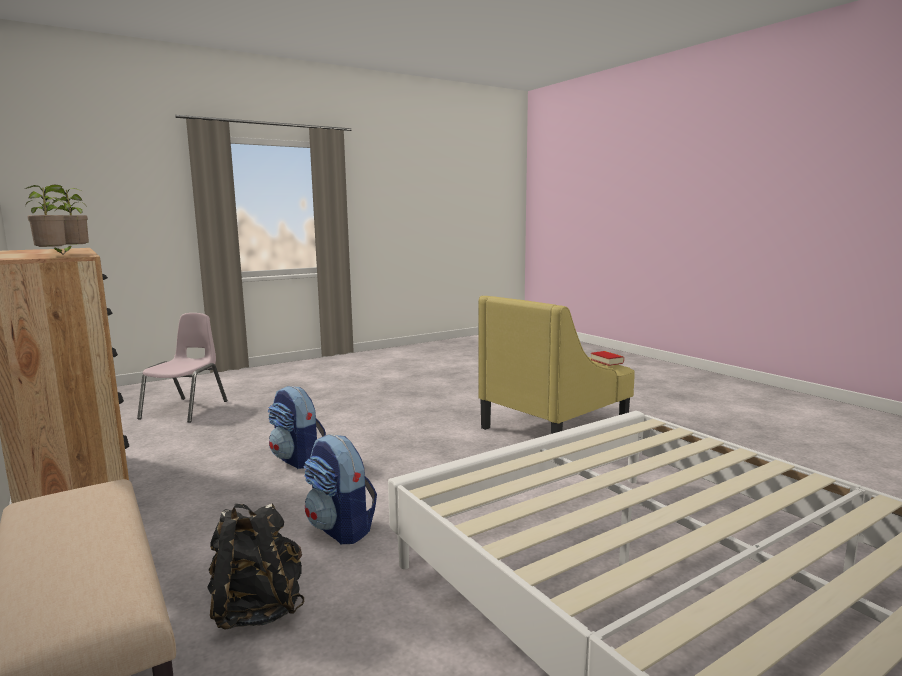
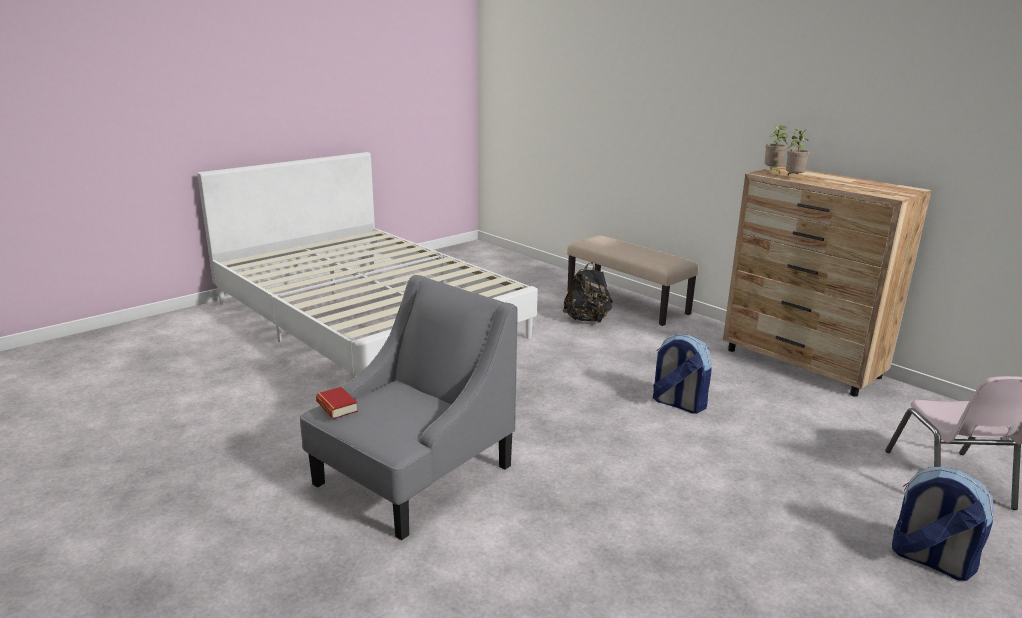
camera: 170 degrees right, 10 degrees up
backpack [304,434,377,544] -> backpack moved to [892,467,994,581]
yellow armchair [478,296,635,434] -> grey armchair [300,275,518,540]

